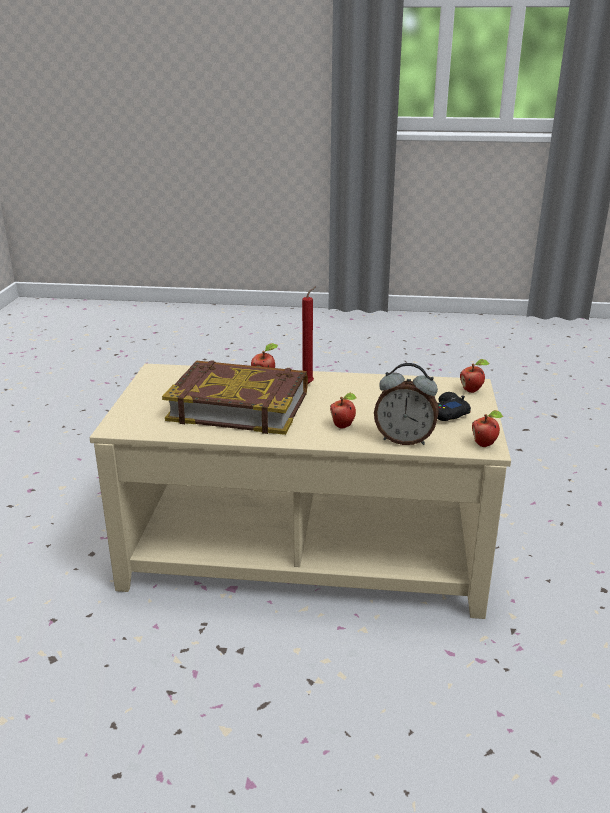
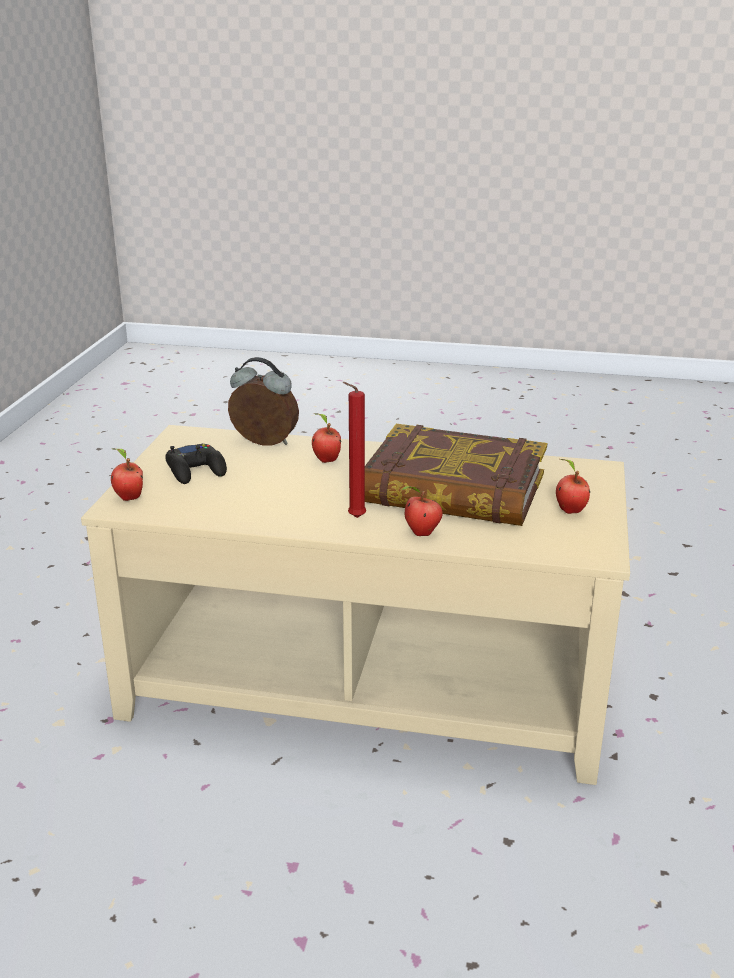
camera: 175 degrees left, 0 degrees up
apple [472,410,503,447] -> apple moved to [556,459,590,514]

